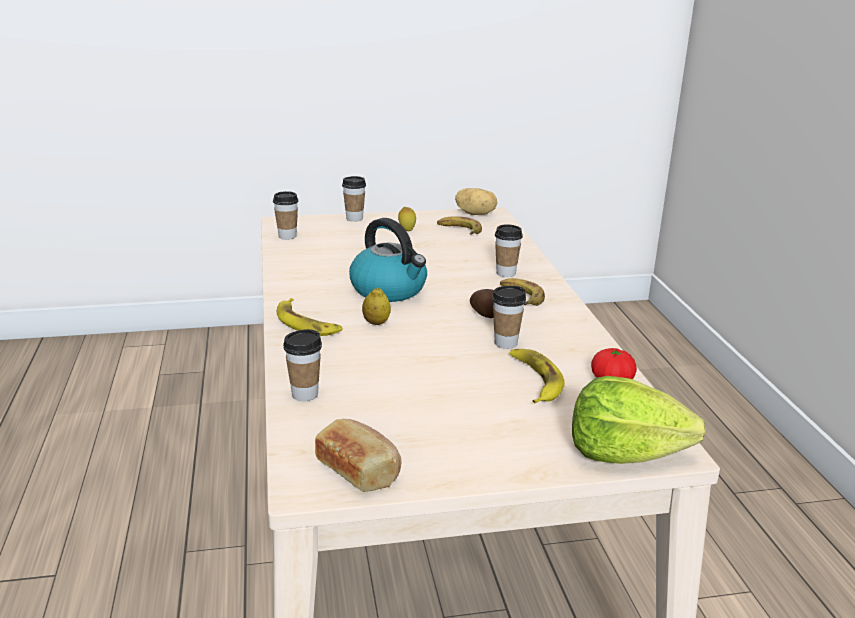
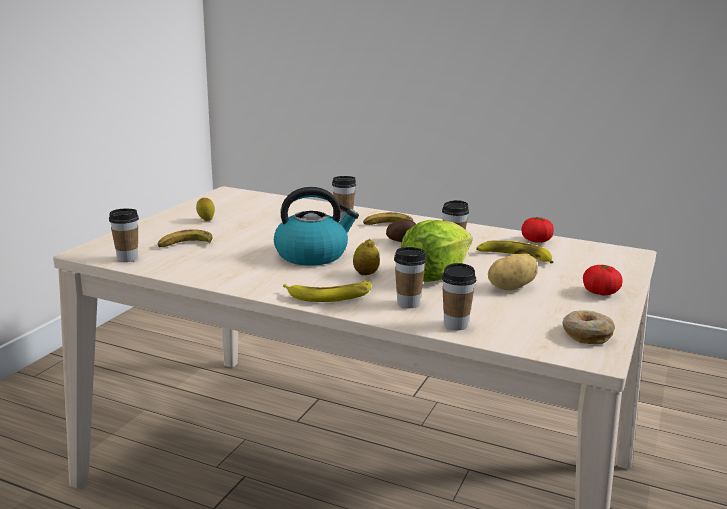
camera: 55 degrees left, 5 degrees down
bread [315,419,401,492] -> donut [562,310,615,344]
cup [342,176,366,222] -> cup moved to [394,247,427,308]
banana [437,216,482,235] -> banana moved to [158,229,213,247]
potato [455,188,497,215] -> potato moved to [488,254,538,291]
lettuce [572,376,706,464] -> lettuce moved to [401,220,472,282]
none -> tomato [583,265,623,295]

